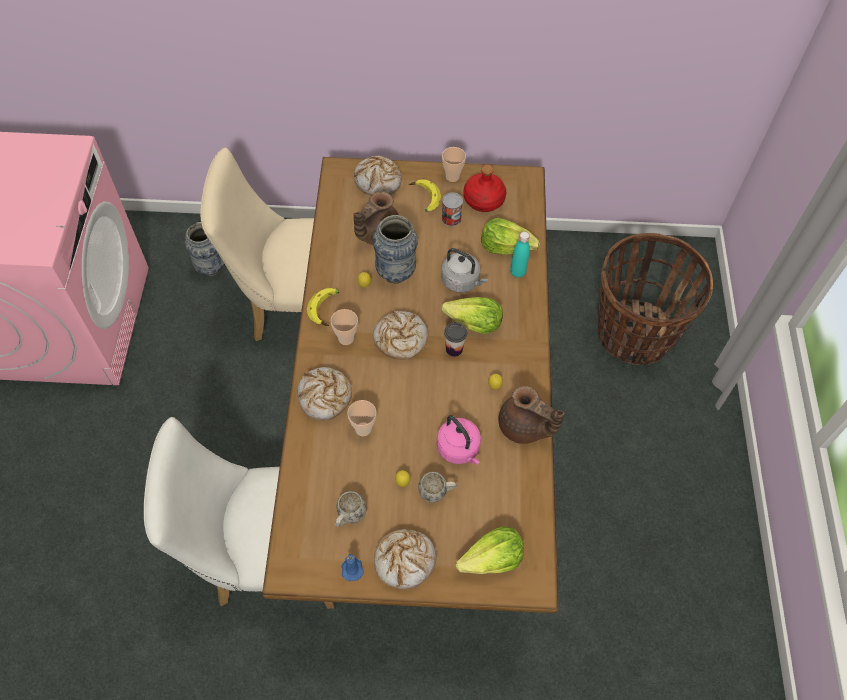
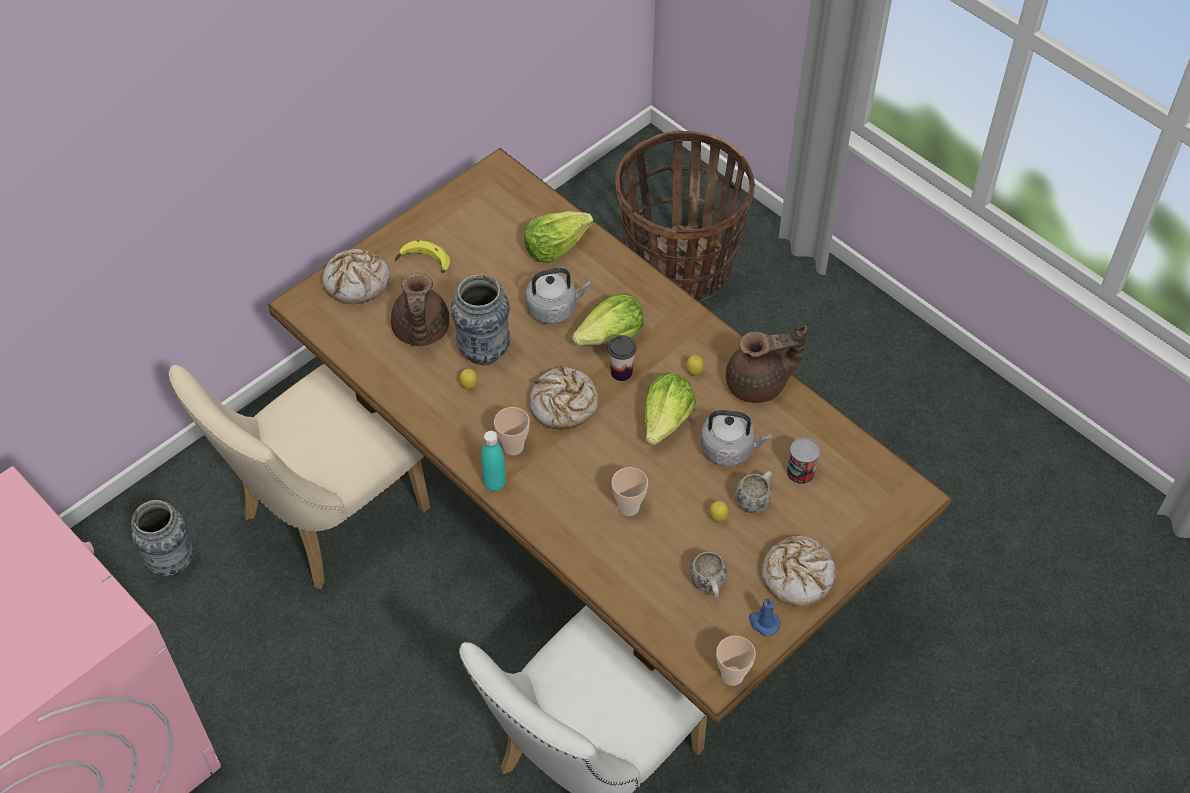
camera: 45 degrees left, 5 degrees down
bread [297,367,352,420] -> none
banana [307,288,339,326] -> none
pink kettle [437,415,481,465] -> grey kettle [700,410,771,466]
cup [442,147,466,182] -> cup moved to [716,636,756,686]
can [442,192,463,226] -> can moved to [786,438,820,485]
lettuce [456,527,524,574] -> lettuce moved to [644,373,696,445]
red bottle [464,164,506,212] -> none
turquoise bottle [510,232,530,278] -> turquoise bottle moved to [481,431,506,492]

